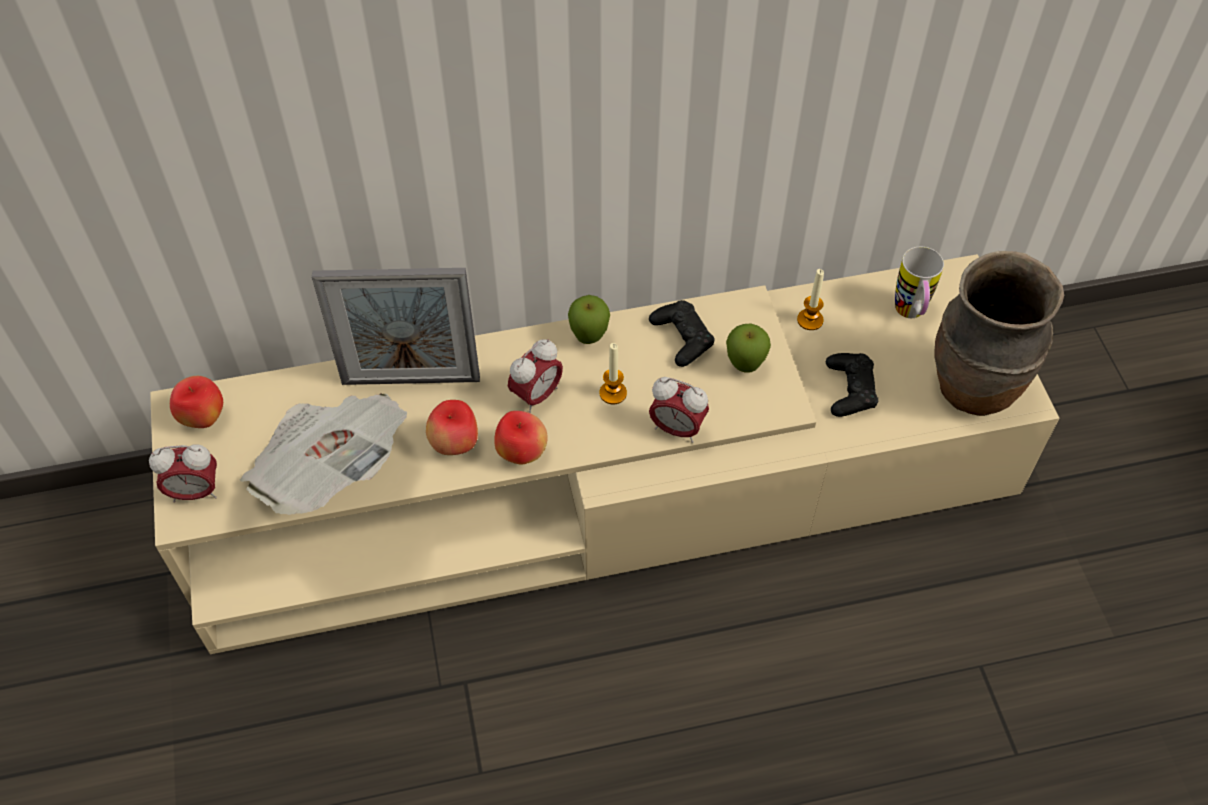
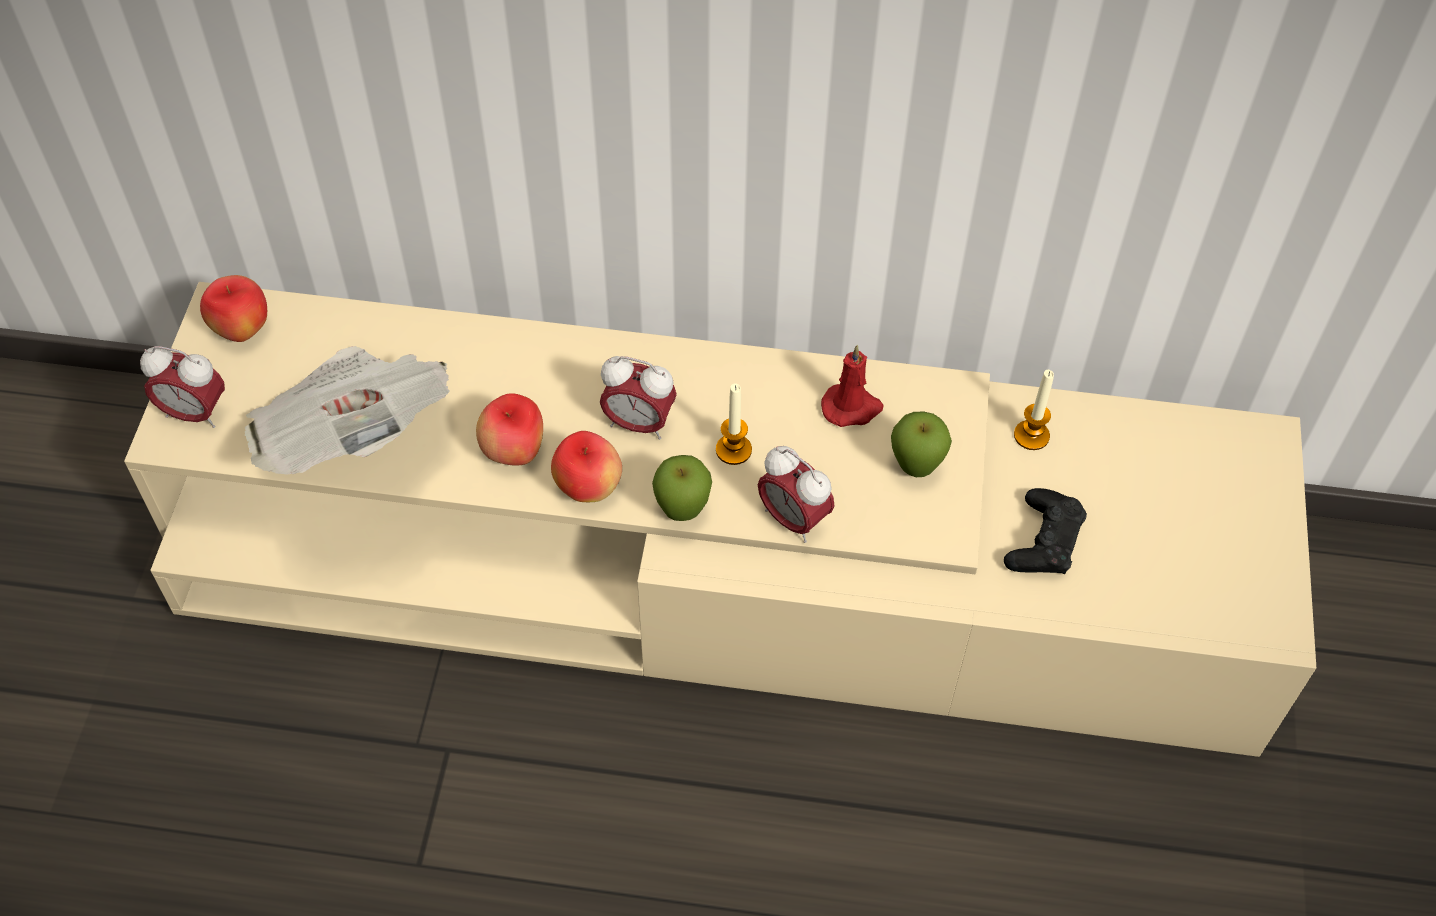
camera: 20 degrees right, 0 degrees up
picture frame [312,268,480,385] -> none
alarm clock [508,339,563,413] -> alarm clock turned 45 degrees clockwise [600,356,677,439]
apple [568,295,610,344] -> apple moved to [652,455,712,521]
black game controller [649,300,715,367] -> red candle [821,345,884,427]
mug [895,247,944,318] -> none
brown vase [935,251,1064,416] -> none

